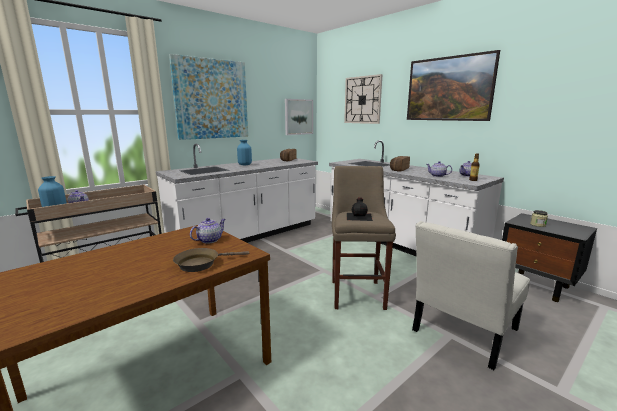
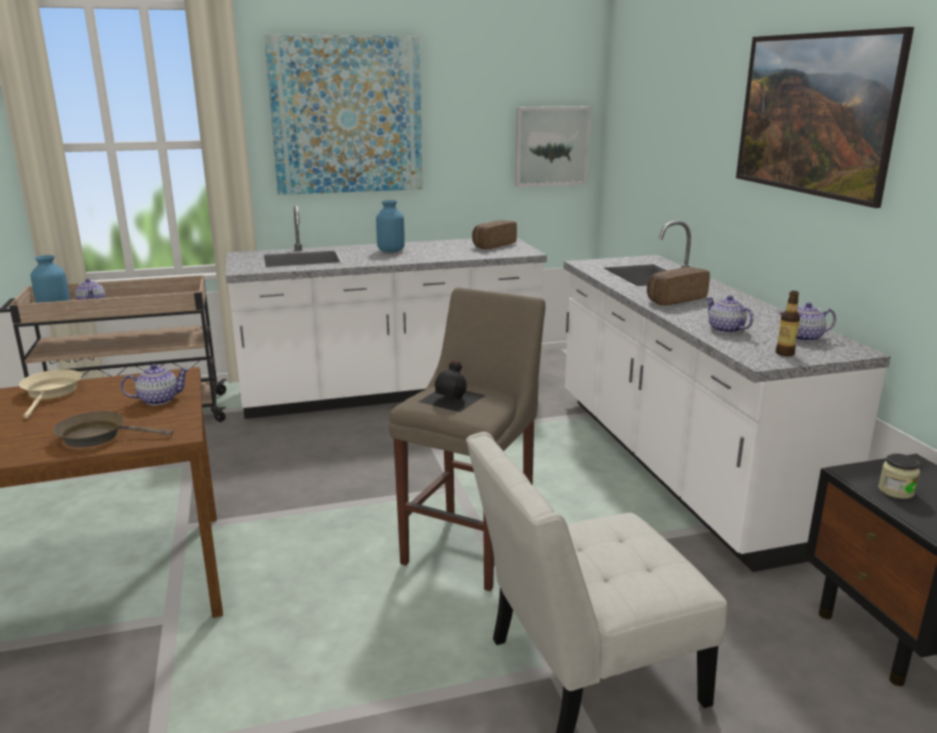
camera: 25 degrees right, 5 degrees up
wall clock [344,74,383,124] -> none
none -> beige frying pan [19,369,82,419]

